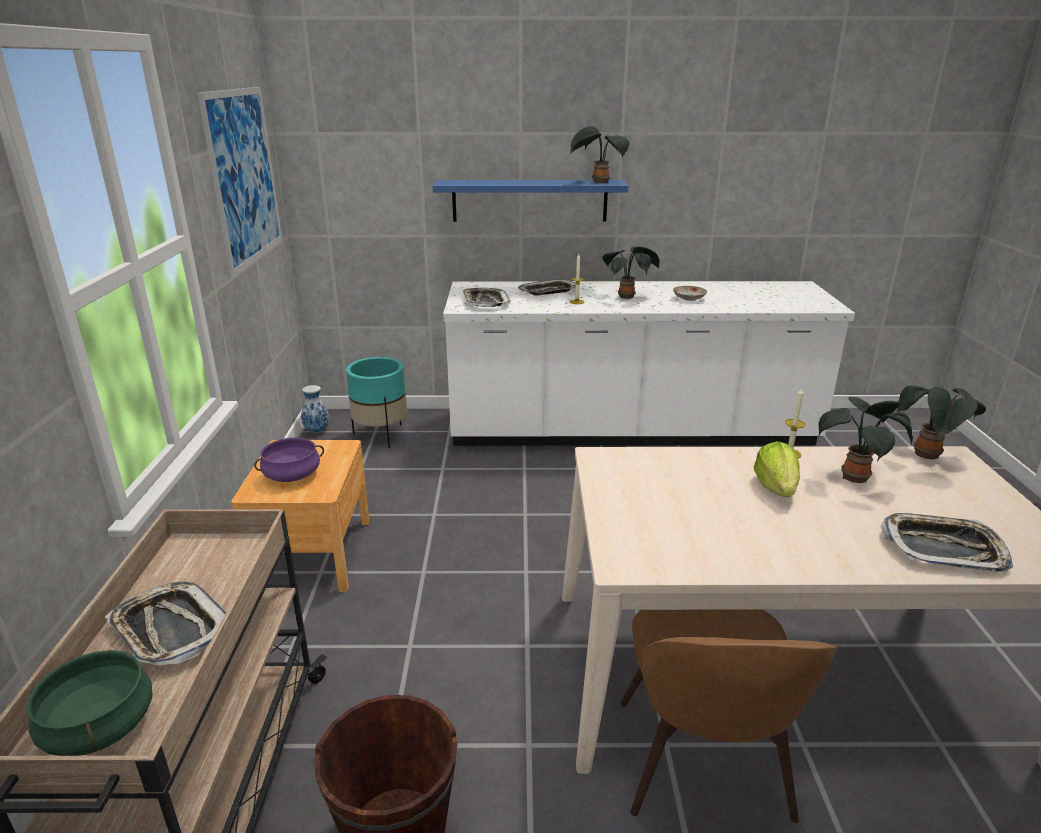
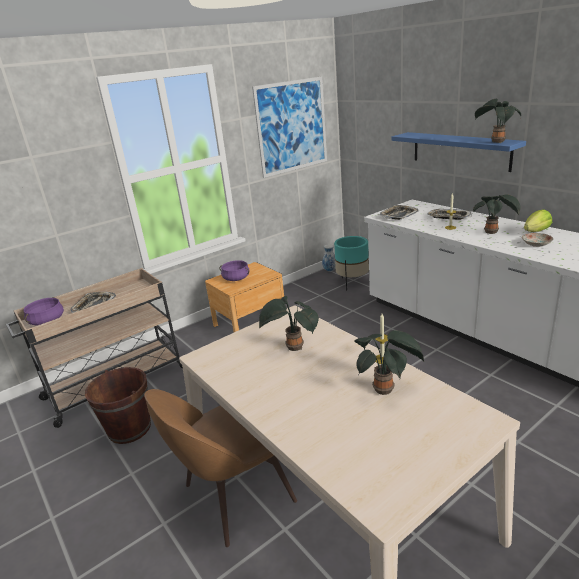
camera: 55 degrees right, 0 degrees up
green cooking pot [27,650,152,756] -> purple cooking pot [23,297,64,326]
lettuce [754,441,800,497] -> lettuce moved to [524,209,552,232]
tray [881,513,1013,572] -> none
potted plant [897,385,986,459] -> potted plant moved to [259,296,319,351]

